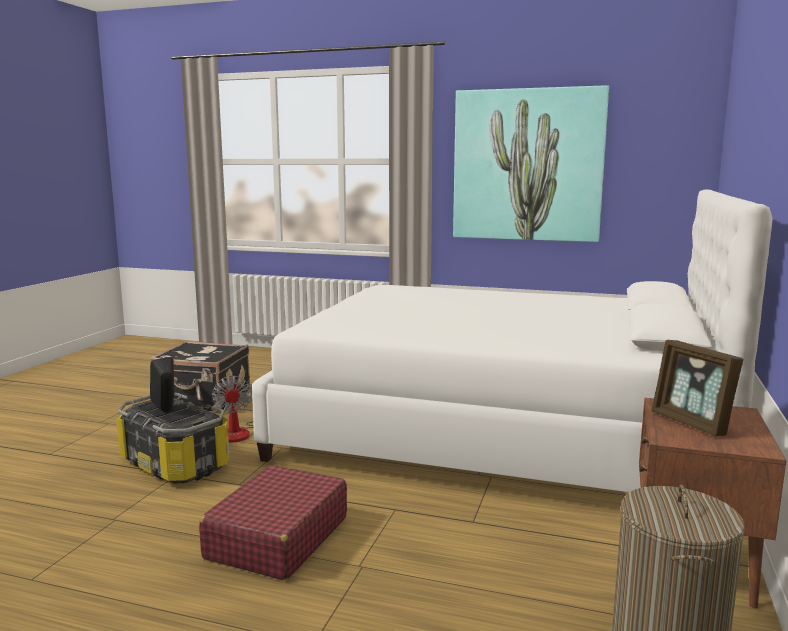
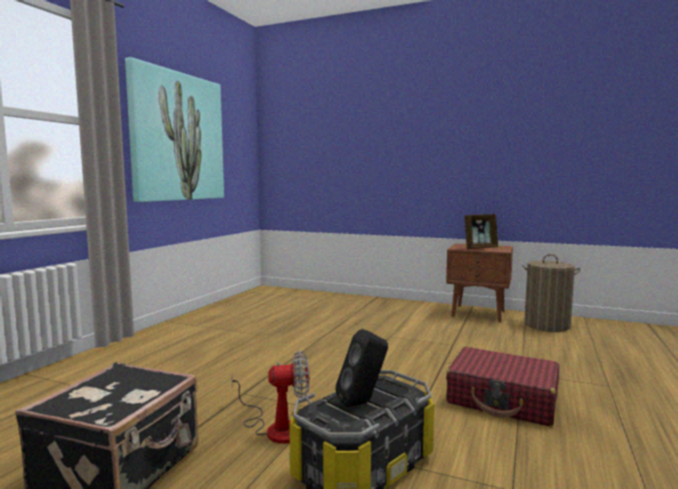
camera: 85 degrees left, 5 degrees down
white bed [252,189,772,492] -> none

